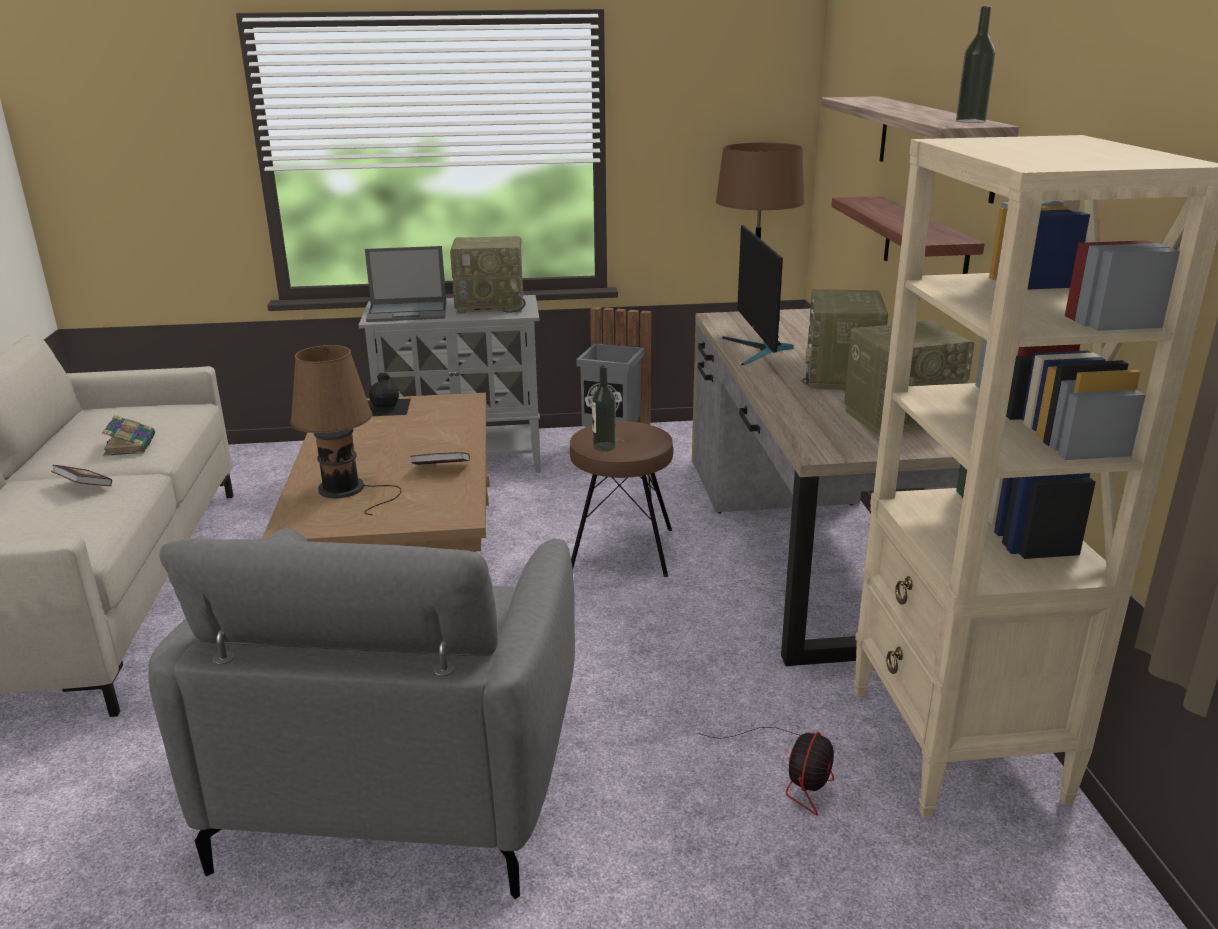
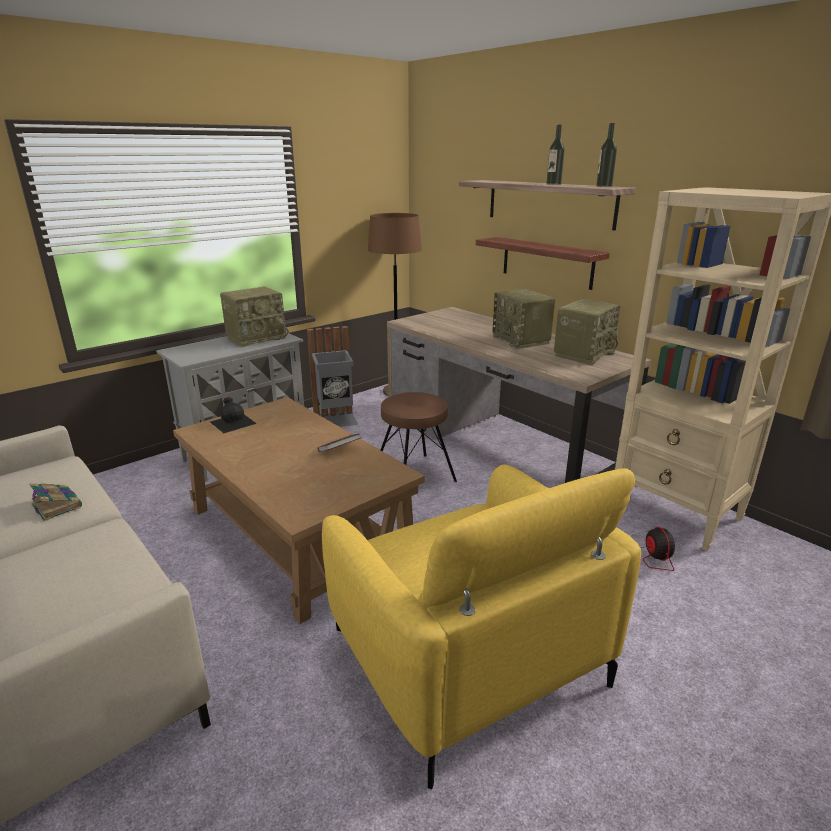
camera: 35 degrees left, 0 degrees up
book [51,465,112,486] -> none
grey armchair [148,528,575,899] -> yellow armchair [322,464,641,789]
brown table lamp [290,345,401,515] -> none
laptop [365,246,446,322] -> none
bottle [592,365,616,451] -> bottle moved to [546,125,565,185]
monitor [722,225,794,365] -> none

